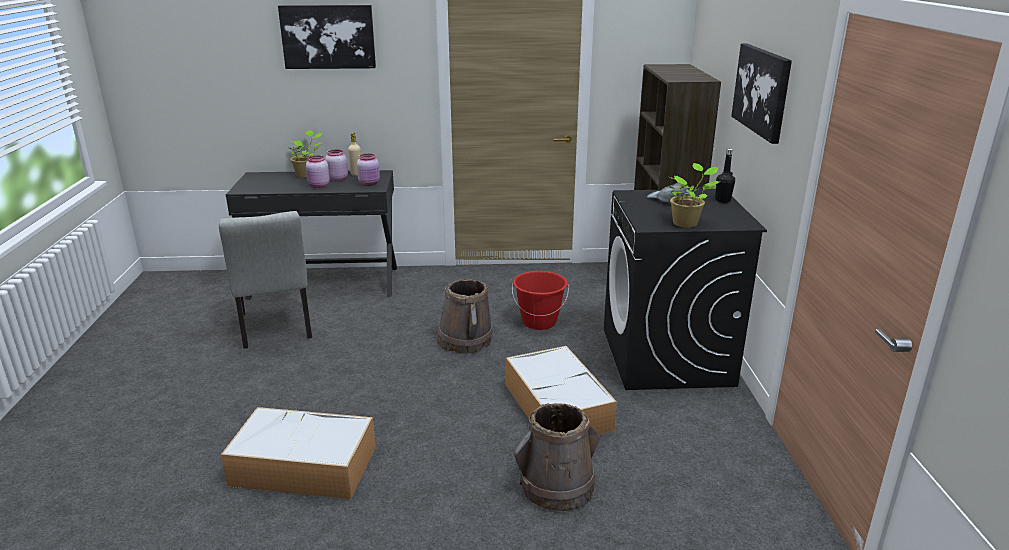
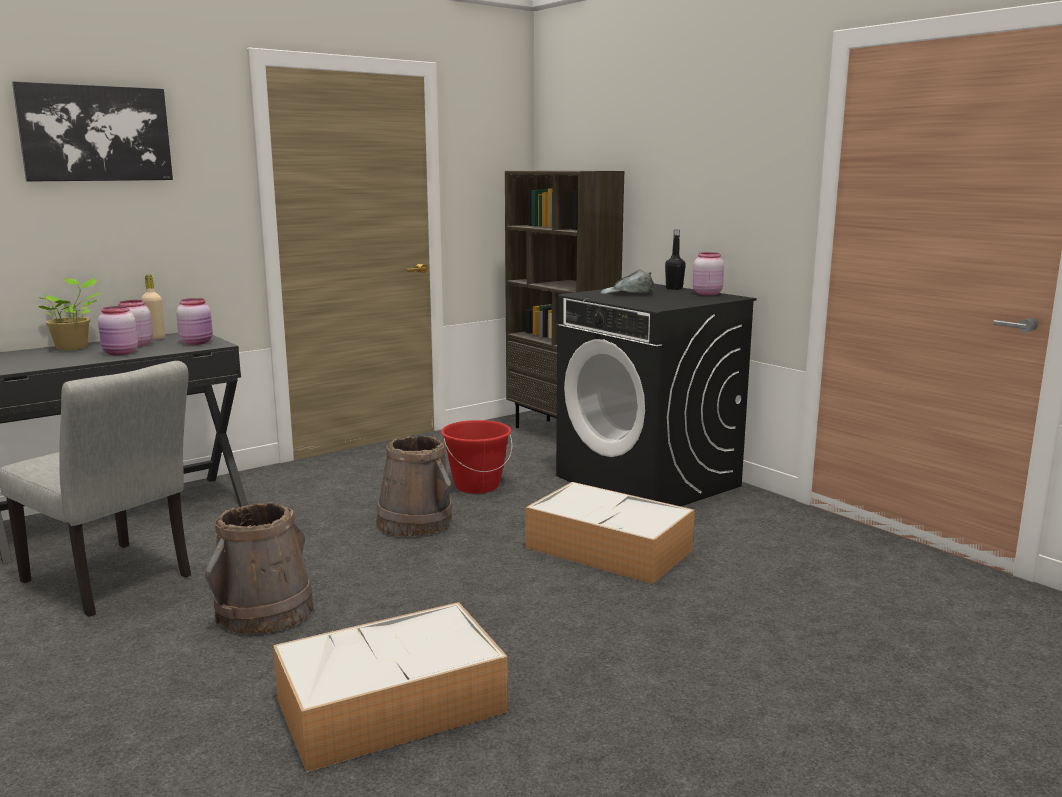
camera: 35 degrees left, 10 degrees down
brown bucket [514,403,600,511] -> brown bucket moved to [205,502,314,634]
potted plant [668,163,720,228] -> none
picture [731,43,792,144] -> none
none -> pink jar [693,252,724,295]

